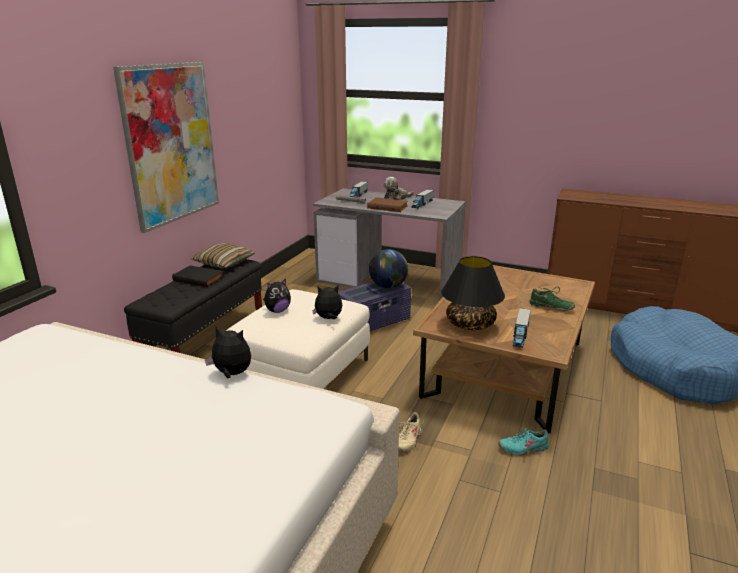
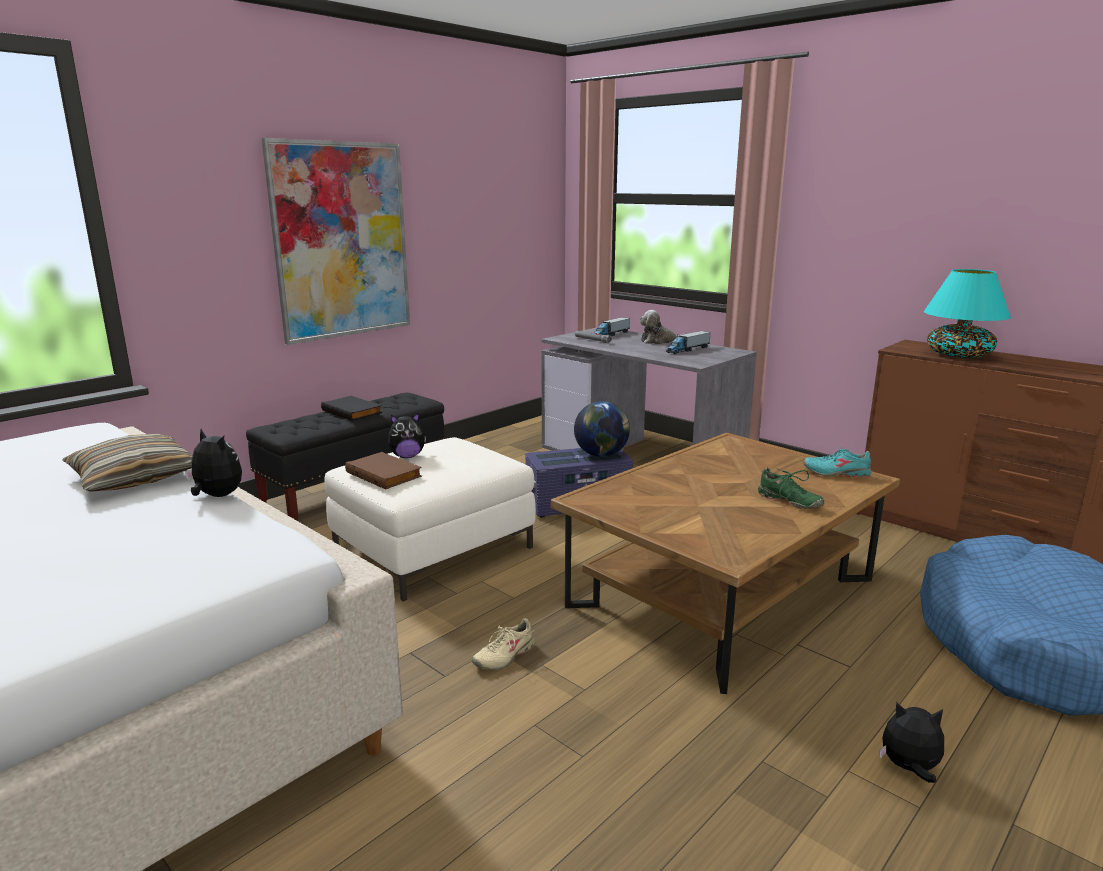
camera: 20 degrees right, 5 degrees down
pillow [190,243,255,268] -> pillow moved to [62,434,193,492]
plush toy [312,286,342,319] -> plush toy moved to [880,702,944,783]
brown book [367,198,408,212] -> brown book moved to [345,452,422,489]
black table lamp [441,256,505,330] -> none
turquoise shoe [498,427,549,456] -> turquoise shoe moved to [803,448,871,477]
toy truck [512,308,531,348] -> none
none -> turquoise table lamp [924,269,1011,358]

